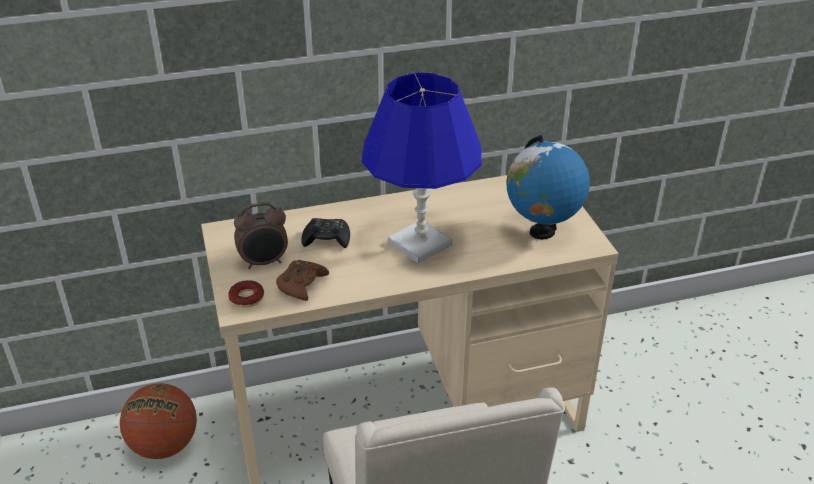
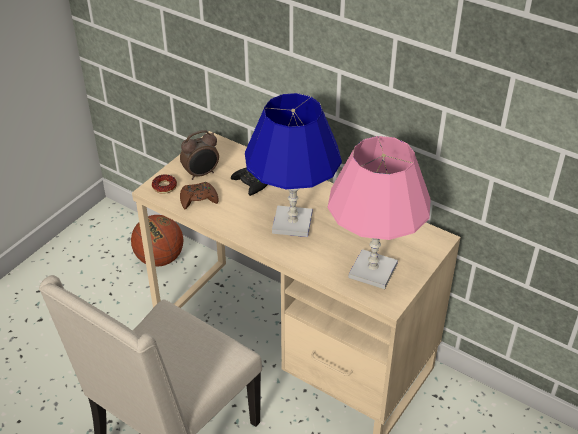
camera: 50 degrees right, 5 degrees up
alarm clock [234,202,288,269] -> alarm clock turned 60 degrees counterclockwise [180,130,219,180]
globe [506,135,590,239] -> pink table lamp [328,136,430,290]

